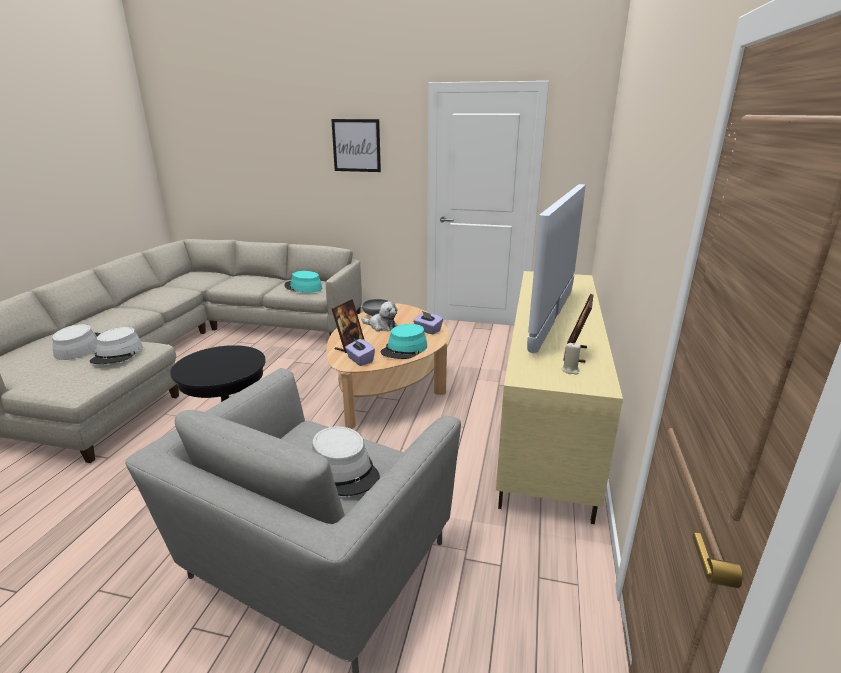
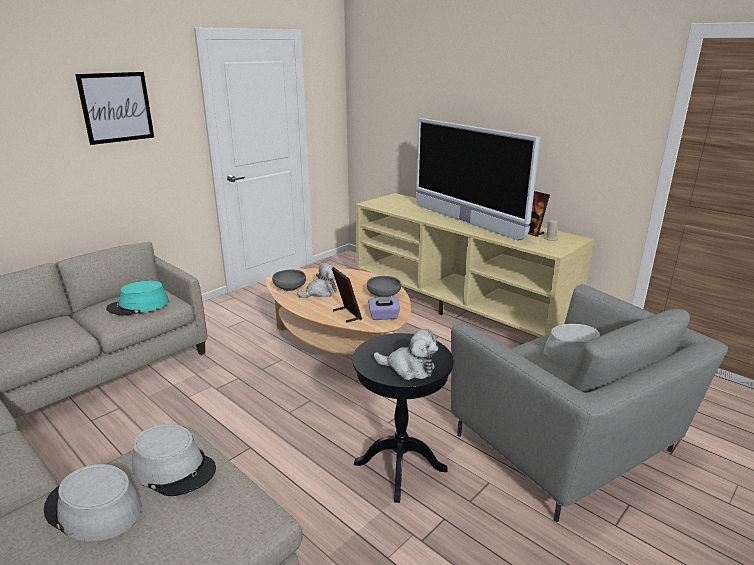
camera: 60 degrees left, 0 degrees up
turquoise hat [381,324,427,359] -> grey bowl [367,276,401,297]
purple tissue box [413,311,443,334] -> none
none -> plush toy [373,329,439,380]

